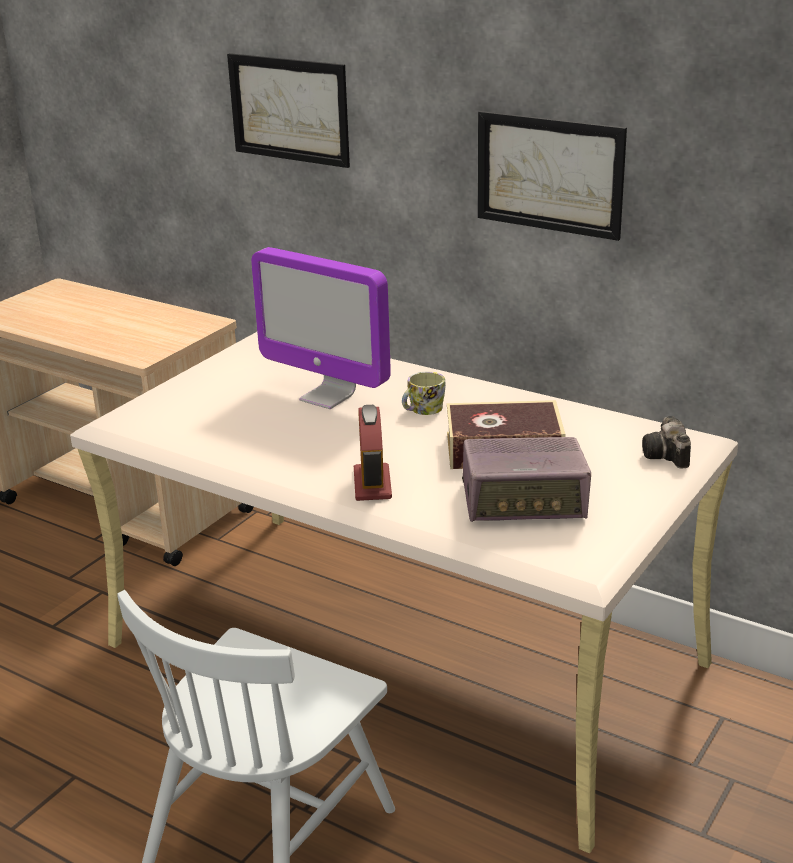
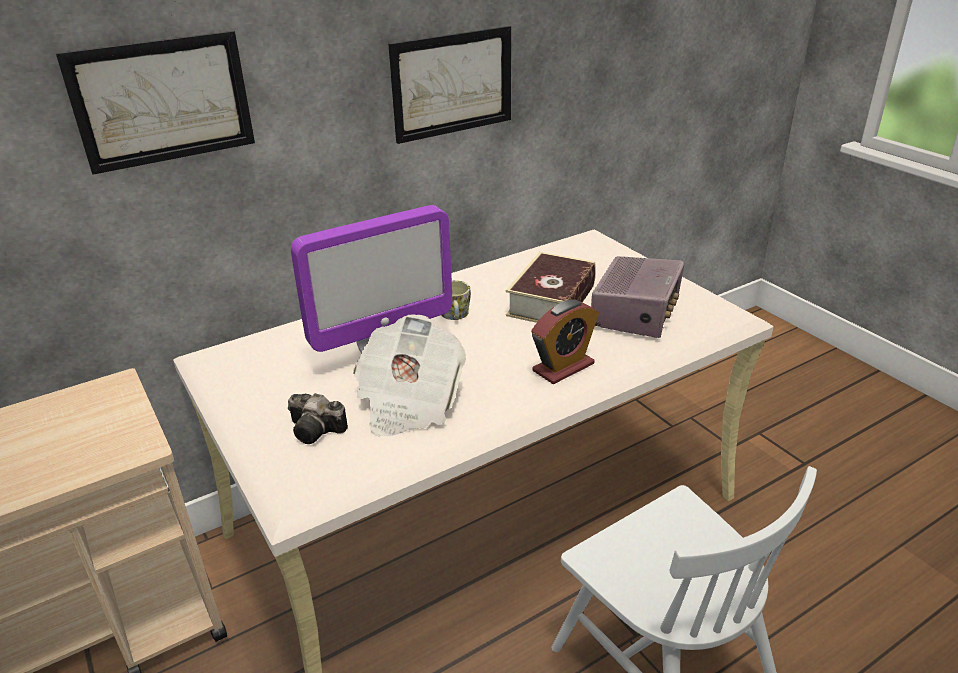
camera: 65 degrees left, 5 degrees up
alarm clock [354,405,392,501] -> alarm clock turned 60 degrees counterclockwise [531,299,599,385]
camera [642,416,691,468] -> camera moved to [288,393,348,444]
none -> newspaper [353,314,466,437]

